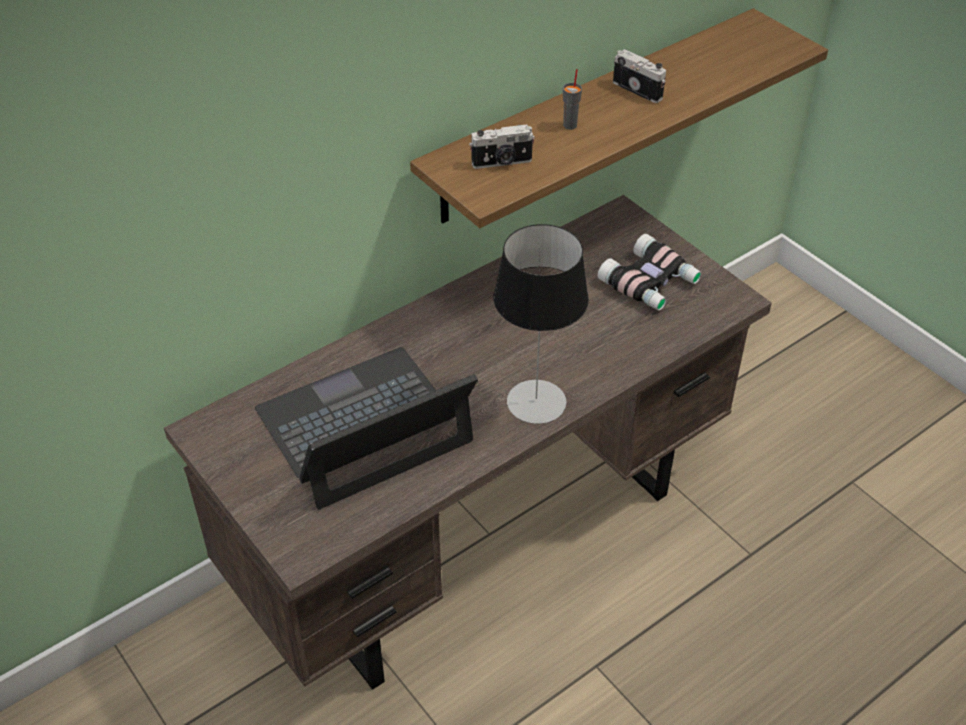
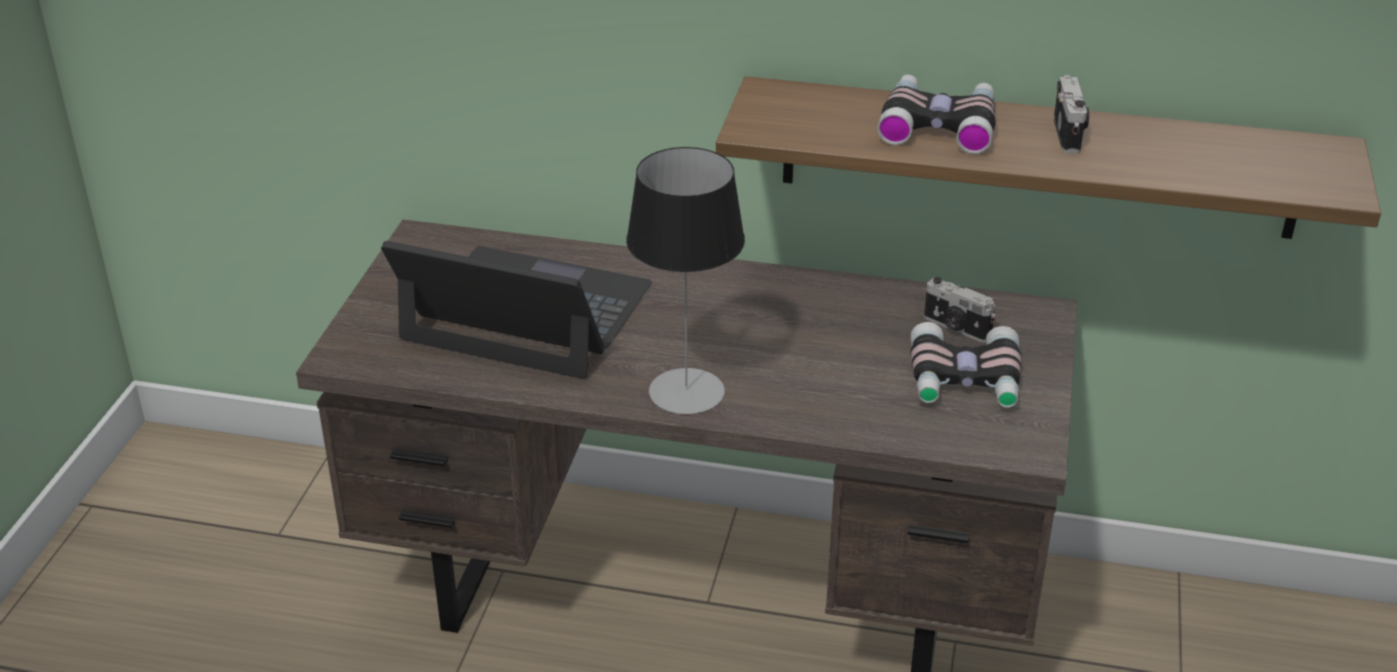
camera: 50 degrees right, 10 degrees down
camera [469,124,535,169] -> camera moved to [924,277,996,342]
grey cup [563,69,582,130] -> binoculars [877,74,996,154]

